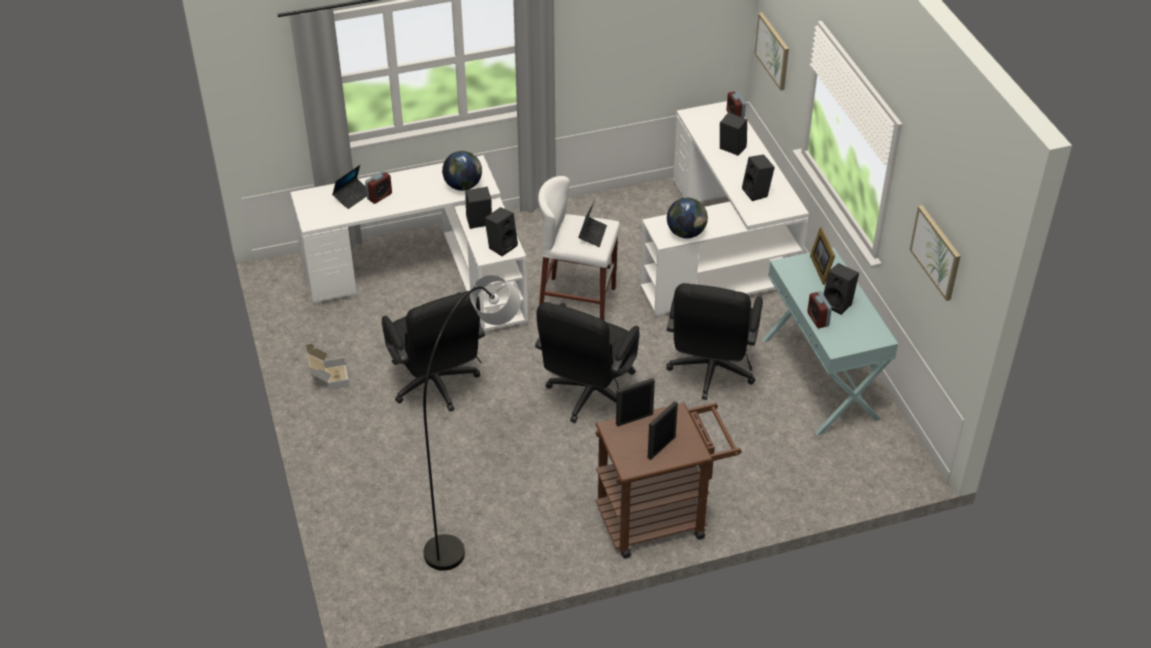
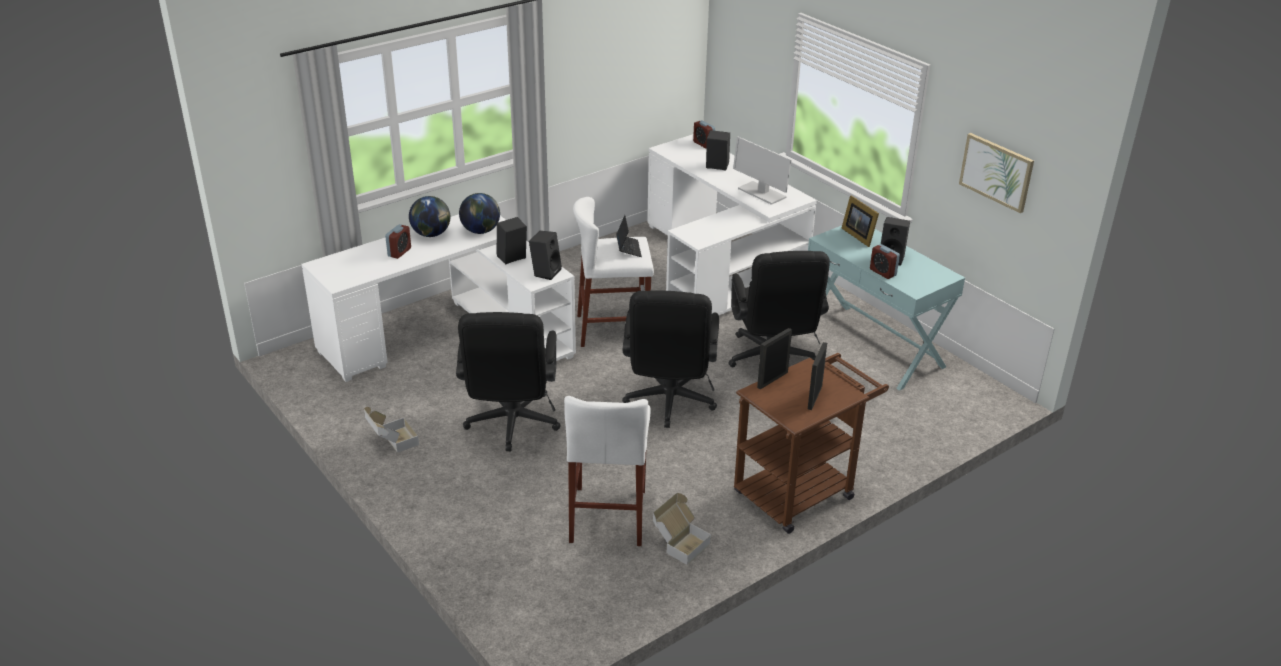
camera: 20 degrees left, 10 degrees down
laptop [332,165,367,209] -> none
black office chair [381,291,485,412] -> black office chair turned 45 degrees clockwise [456,312,561,451]
grey floor lamp [423,275,521,571] -> white stool [564,396,651,546]
globe [667,198,708,238] -> globe moved to [409,196,450,237]
black speaker [742,155,775,201] -> monitor [733,137,791,205]
picture [755,12,789,91] -> none
none -> cardboard box [653,493,711,565]

